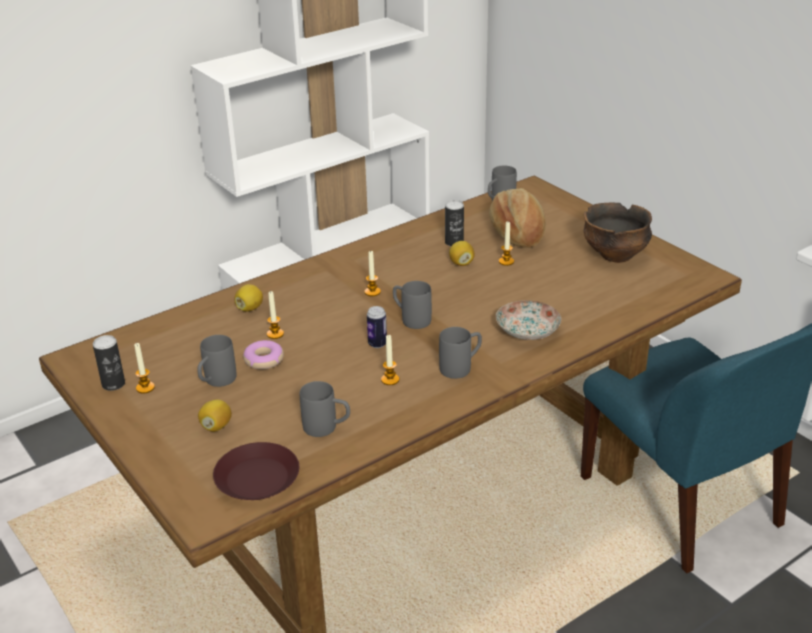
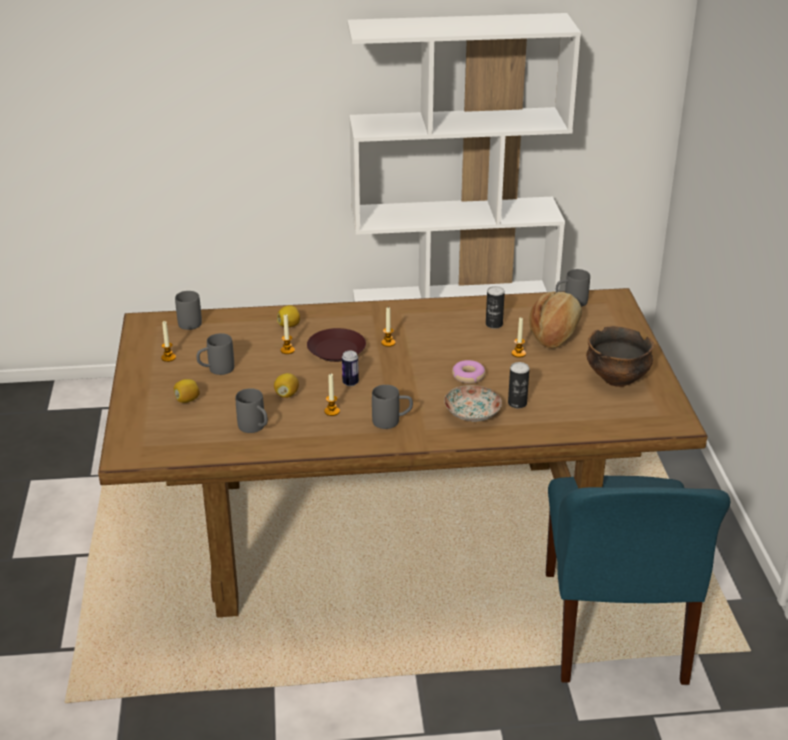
camera: 30 degrees right, 0 degrees up
can [93,335,125,391] -> can moved to [508,362,529,408]
brown plate [213,442,299,500] -> brown plate moved to [307,328,366,362]
donut [243,340,284,370] -> donut moved to [452,360,485,384]
grey mug [393,281,432,329] -> grey mug moved to [175,291,202,330]
lemon [449,241,475,266] -> lemon moved to [274,373,299,398]

